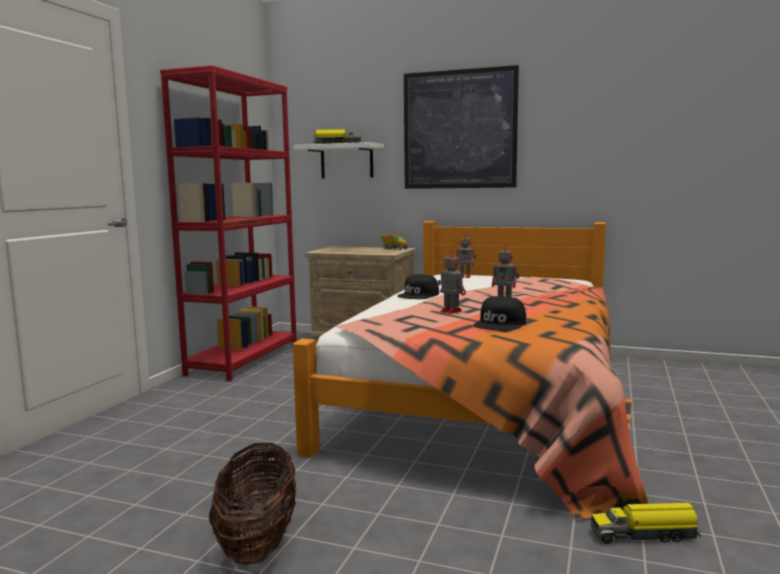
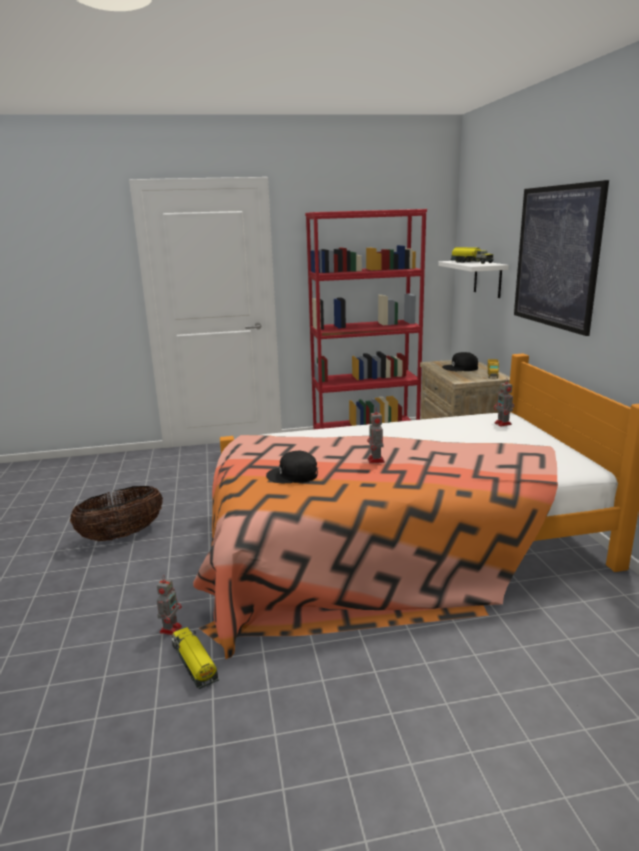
camera: 60 degrees right, 10 degrees up
black cap [397,274,439,299] -> black cap moved to [442,352,478,371]
toy robot [438,250,466,314] -> toy robot moved to [157,575,182,635]

